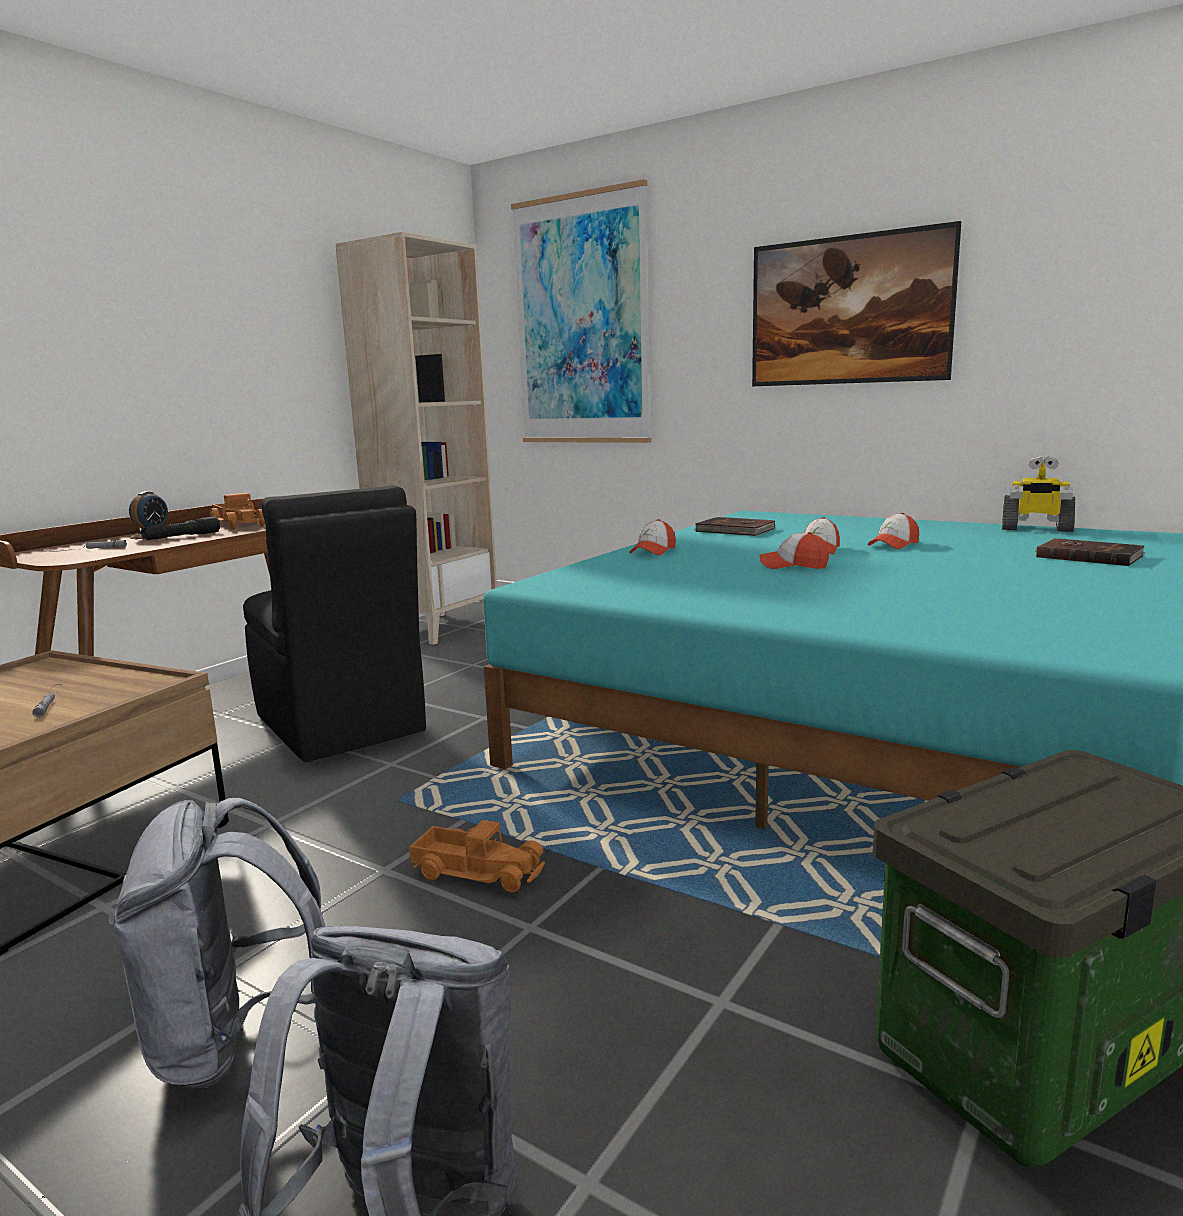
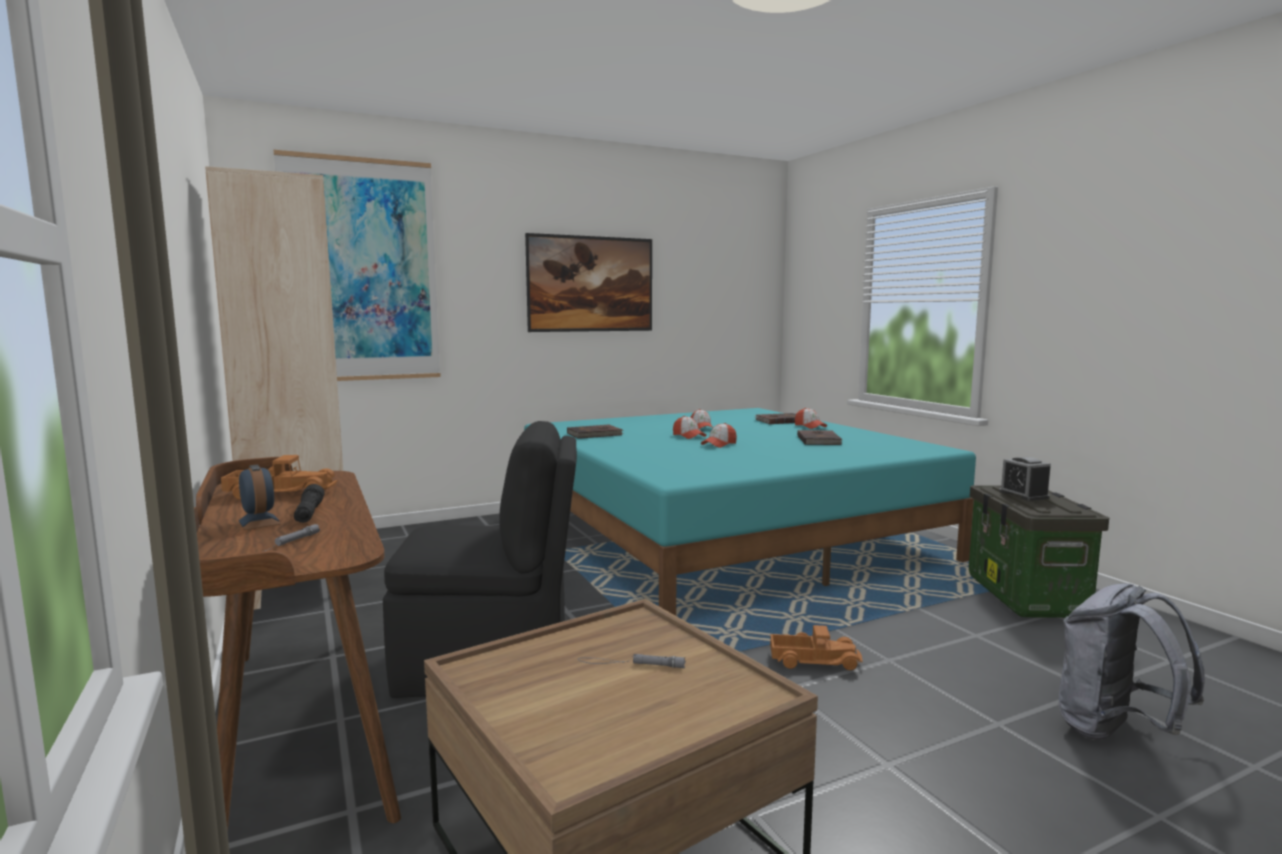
camera: 60 degrees left, 5 degrees down
grey backpack [108,798,325,1089] -> none
toy truck [409,820,545,893] -> toy truck turned 45 degrees clockwise [770,625,863,670]
cap [629,519,676,555] -> cap moved to [795,408,827,429]
toy robot [1002,456,1075,532] -> none
none -> brown book [797,430,842,445]
none -> alarm clock [999,457,1051,501]

